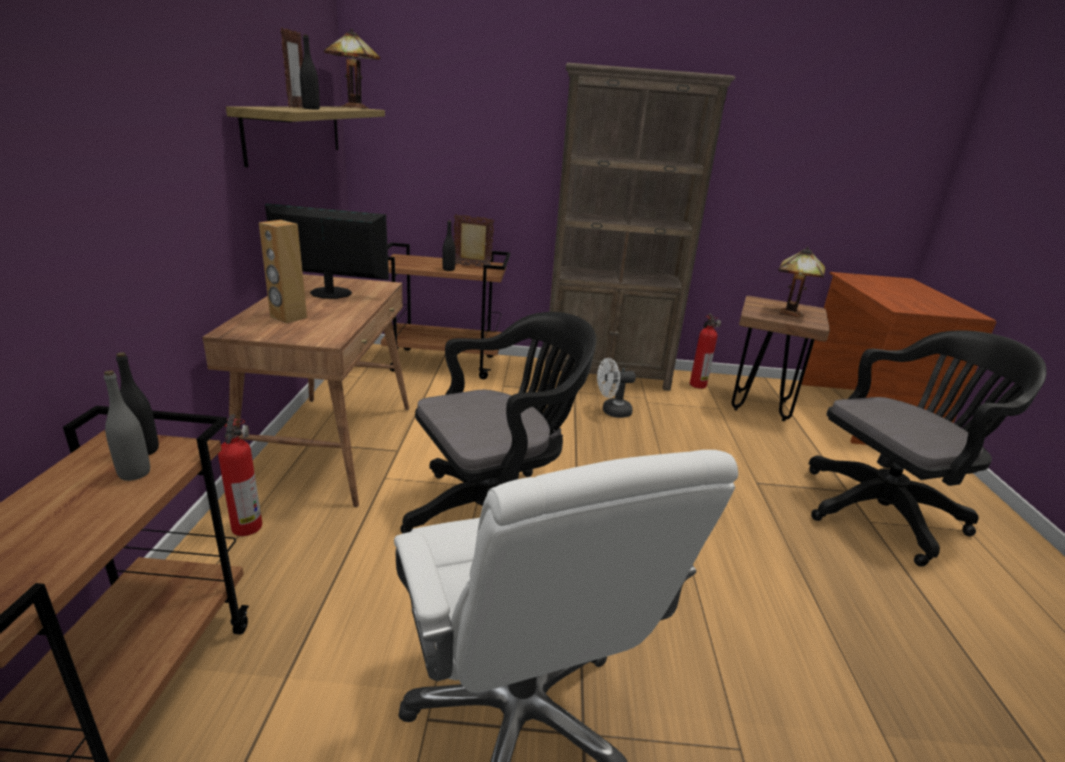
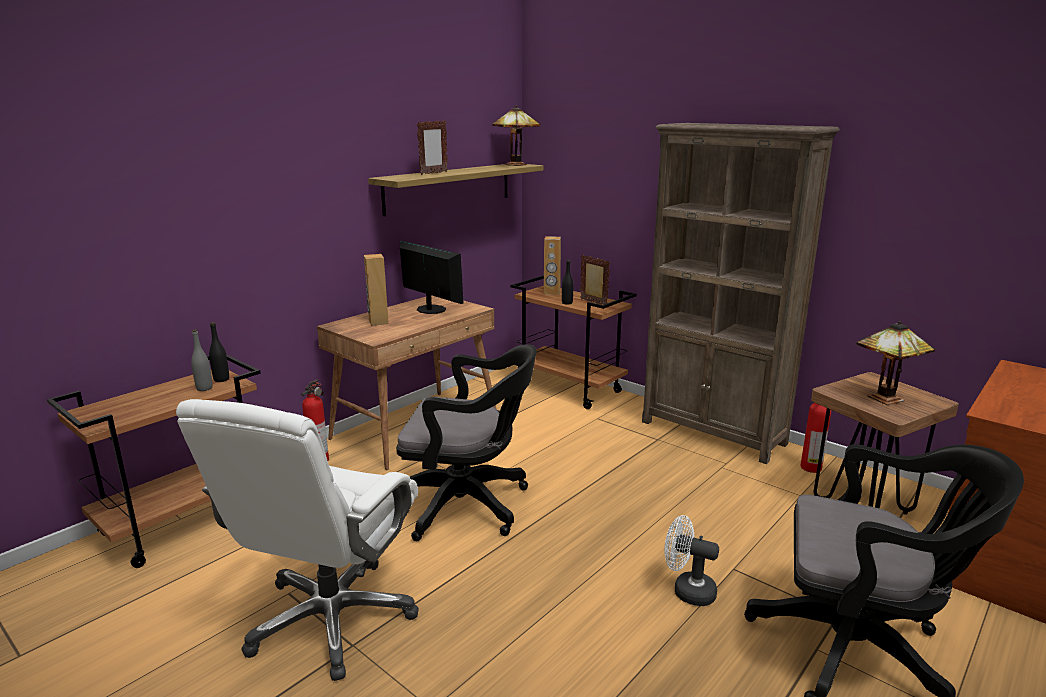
camera: 40 degrees right, 5 degrees down
black bottle [300,35,320,110] -> none
white fan [597,358,636,418] -> white fan moved to [664,515,719,606]
none -> brown speaker [544,236,561,295]

